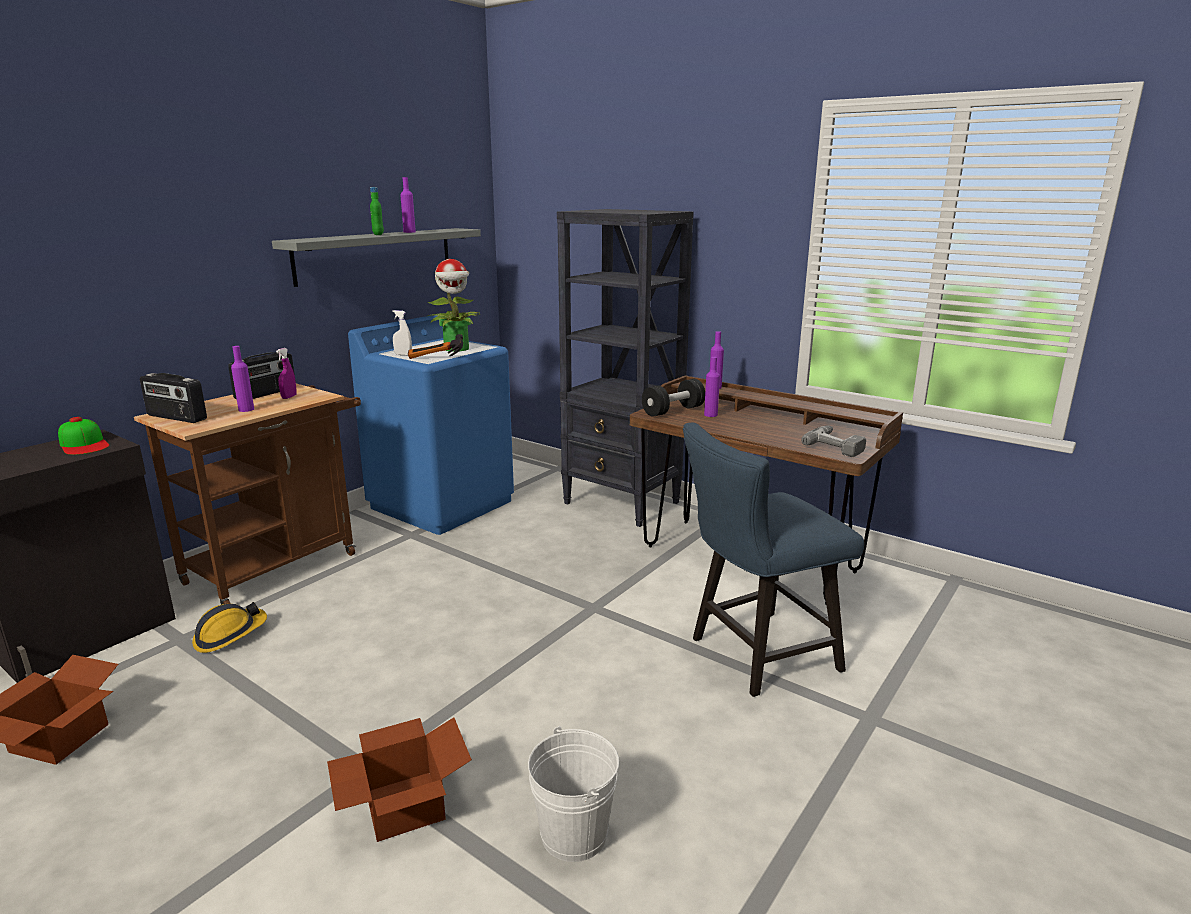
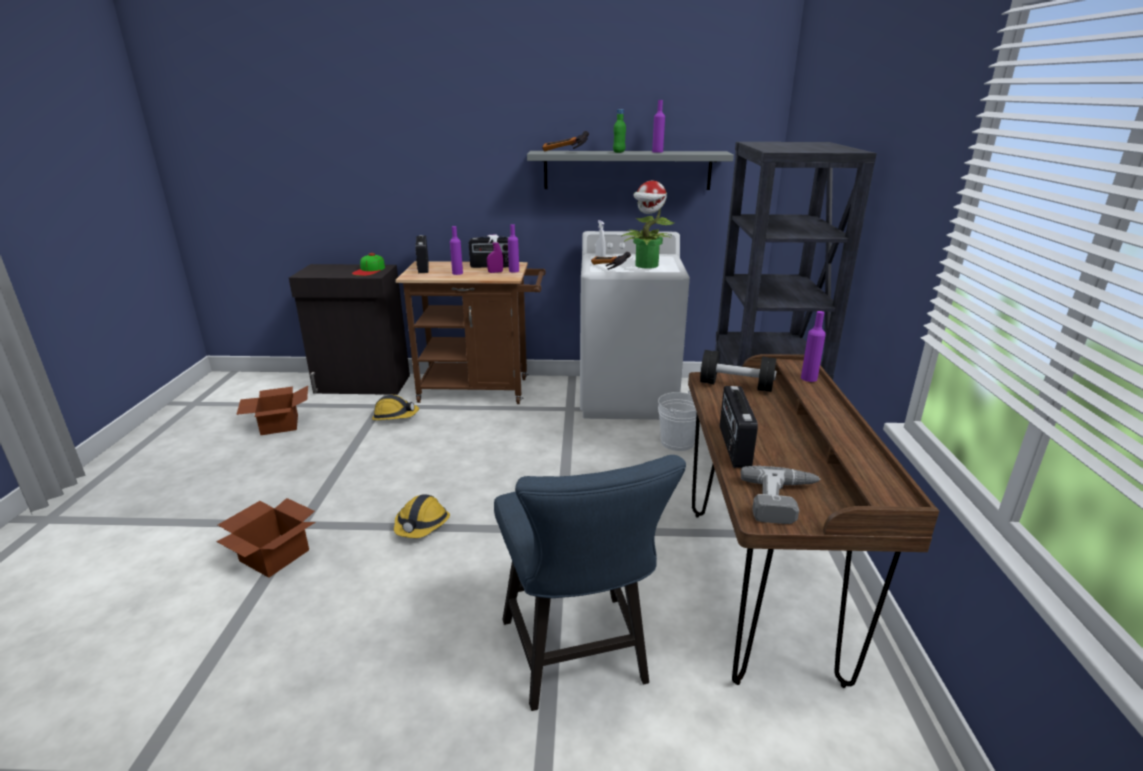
camera: 55 degrees right, 5 degrees up
blue washing machine [348,315,514,535] -> white washing machine [580,231,690,420]
white bucket [528,726,619,862] -> white bucket moved to [658,390,697,451]
blue chair [683,423,865,697] -> blue chair turned 135 degrees counterclockwise [494,455,686,711]
purple bottle [704,357,720,417] -> purple bottle moved to [508,224,519,273]
none -> hard hat [394,494,450,538]
none -> hammer [542,131,589,152]
none -> radio [720,386,758,468]

